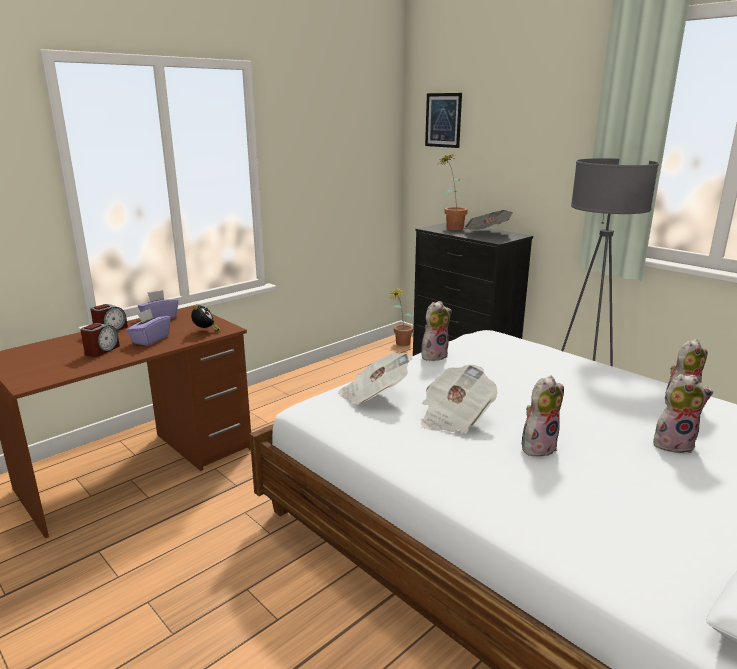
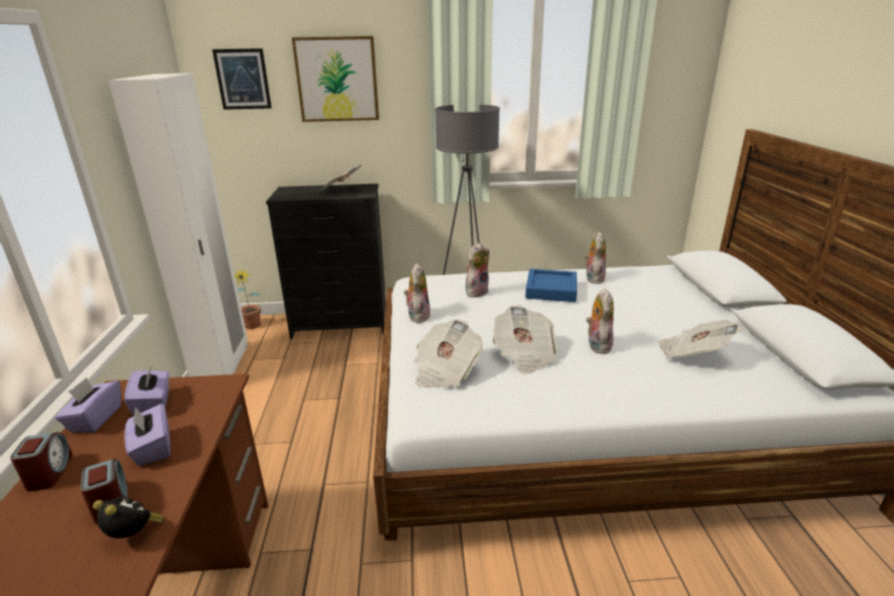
camera: 50 degrees left, 5 degrees up
alarm clock [191,304,220,331] -> alarm clock moved to [93,496,164,538]
potted plant [439,154,468,230] -> none
plush toy [653,374,713,454] -> plush toy moved to [466,243,489,297]
none -> white wardrobe [108,73,248,377]
none -> purple tissue box [125,365,169,416]
none -> picture [292,36,379,122]
none -> blue tray [525,269,577,302]
none -> newspaper [658,320,741,359]

